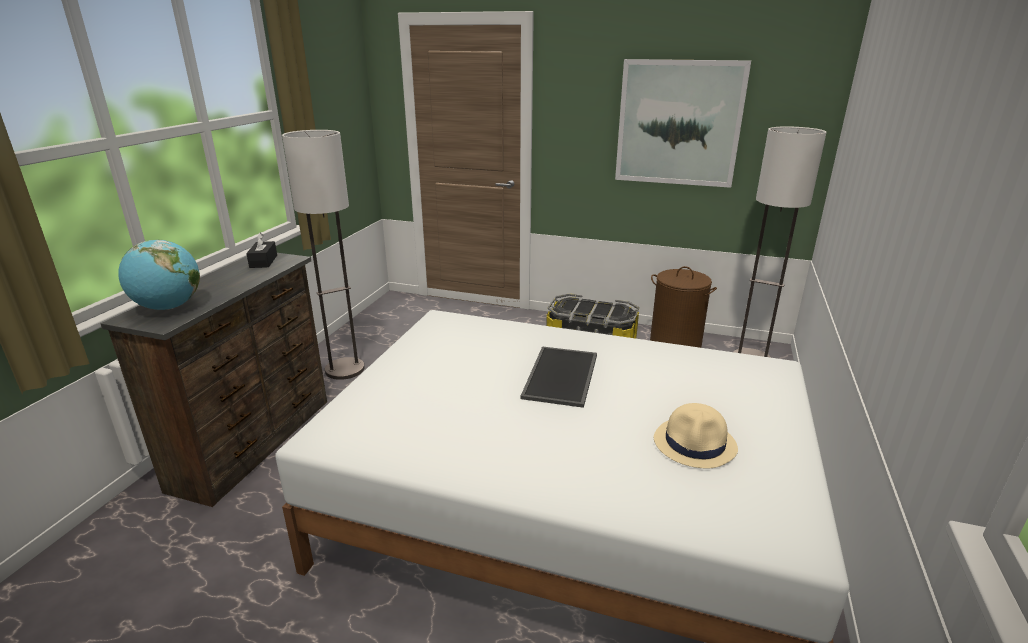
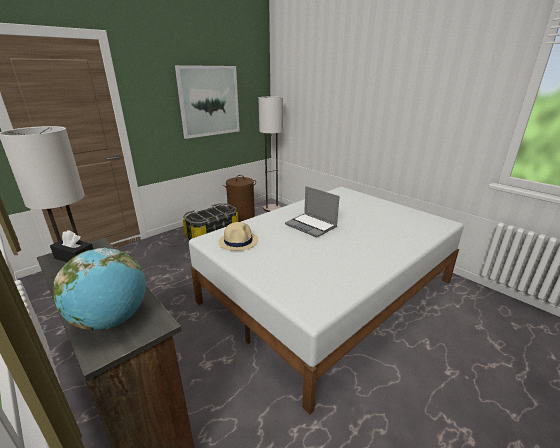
camera: 60 degrees left, 0 degrees up
tray [521,346,597,408] -> laptop [285,186,340,237]
beige hat [654,403,738,468] -> beige hat moved to [219,222,258,251]

